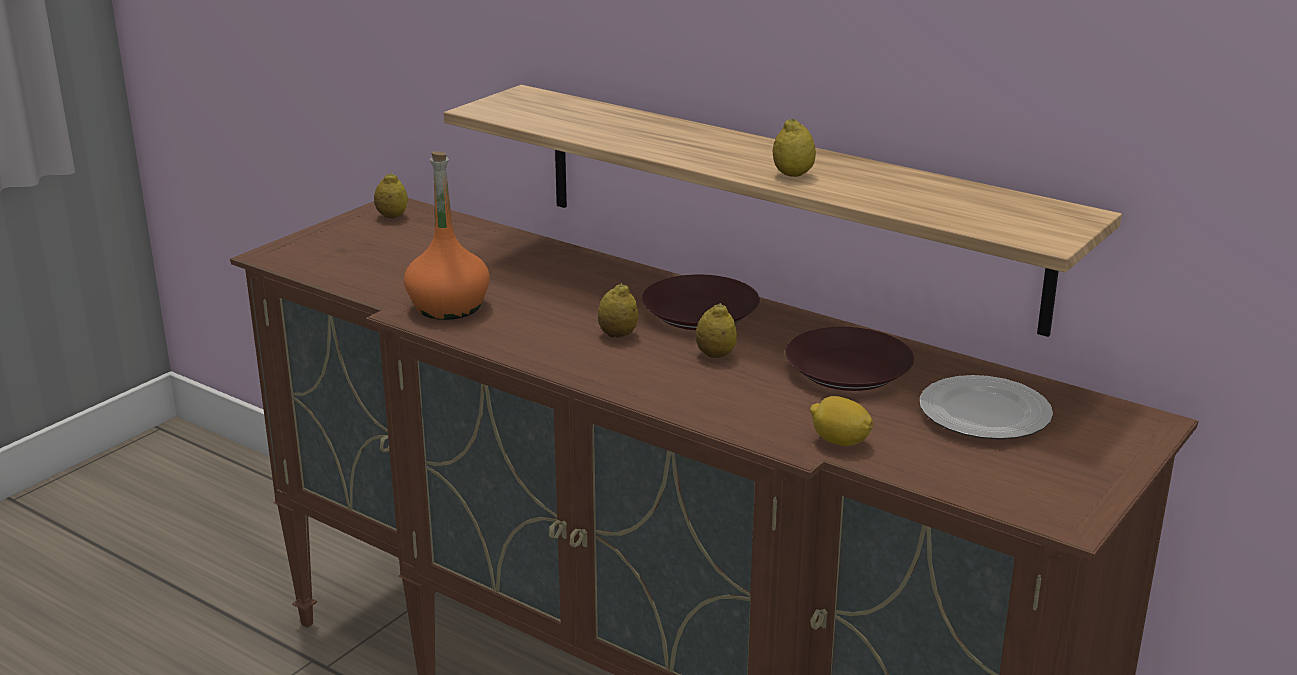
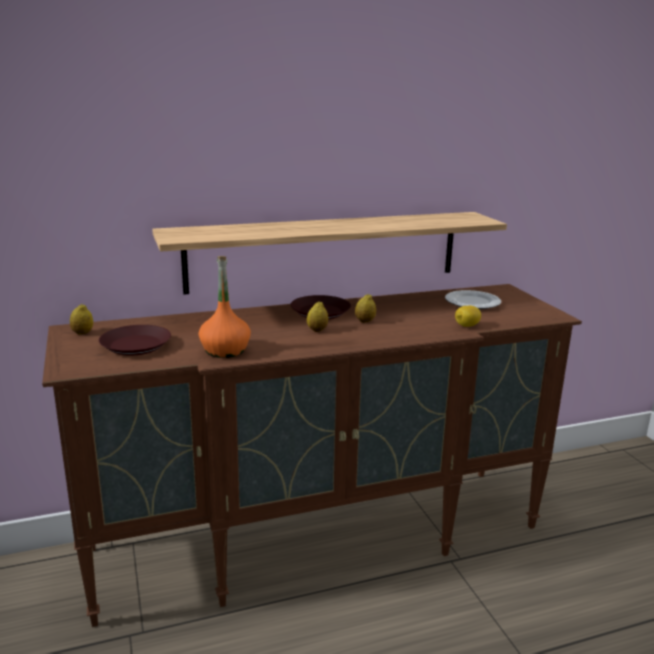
camera: 55 degrees left, 5 degrees down
lemon [773,119,816,177] -> none
brown plate [785,327,914,391] -> brown plate moved to [99,325,171,356]

